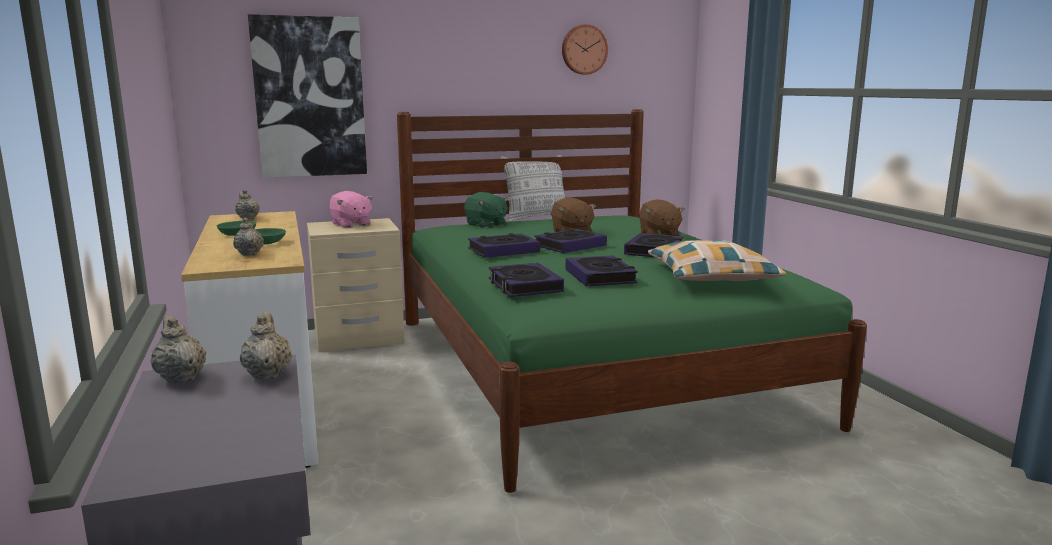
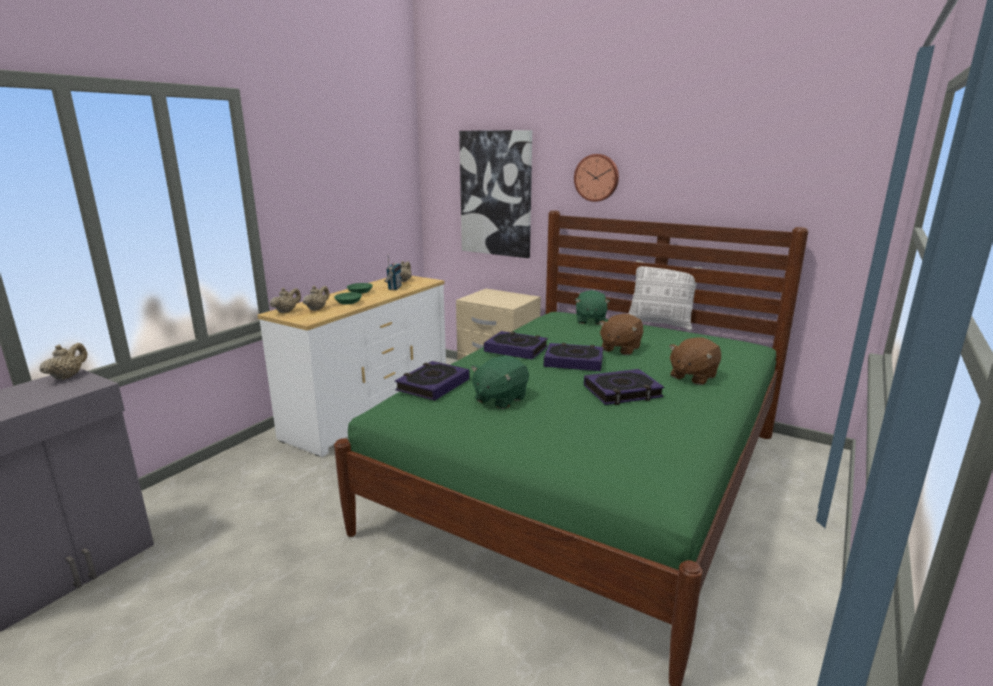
camera: 50 degrees right, 5 degrees up
beige teapot [240,312,292,380] -> beige teapot moved to [270,288,301,313]
pink plush toy [329,191,373,228] -> none
wall clock [562,24,608,75] -> wall clock moved to [574,154,619,202]
book [566,256,638,286] -> green plush toy [471,356,529,409]
pillow [648,240,786,281] -> none
none -> radio [385,257,403,290]

